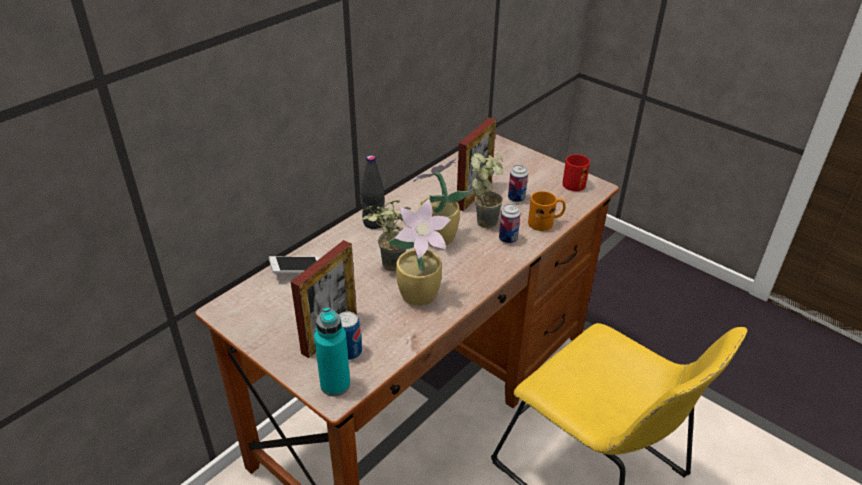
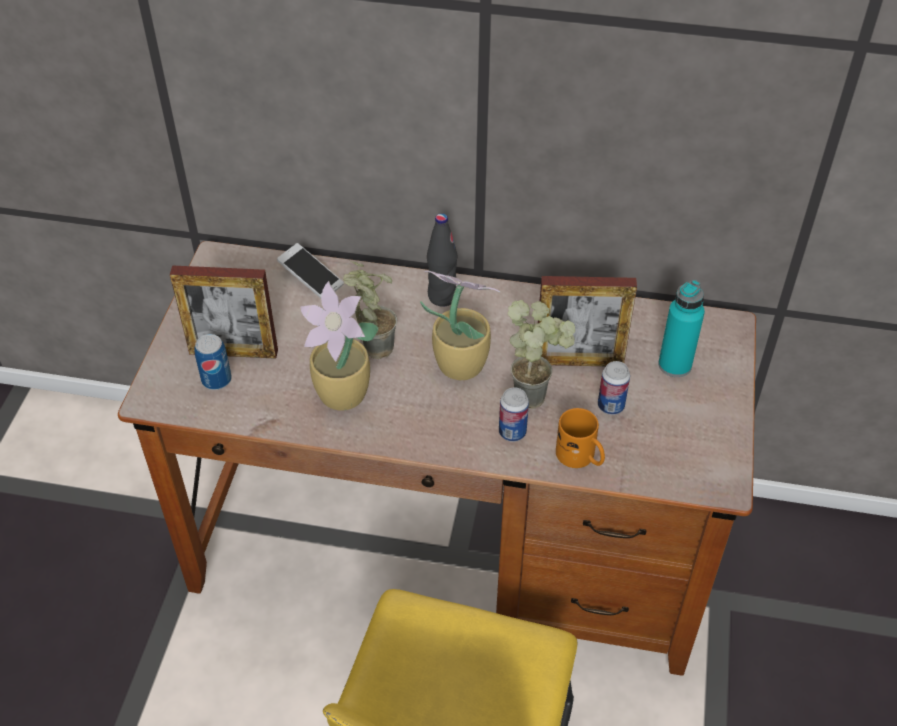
camera: 60 degrees right, 10 degrees up
turquoise bottle [314,307,350,396] -> turquoise bottle moved to [658,280,705,377]
red mug [562,154,590,191] -> none

